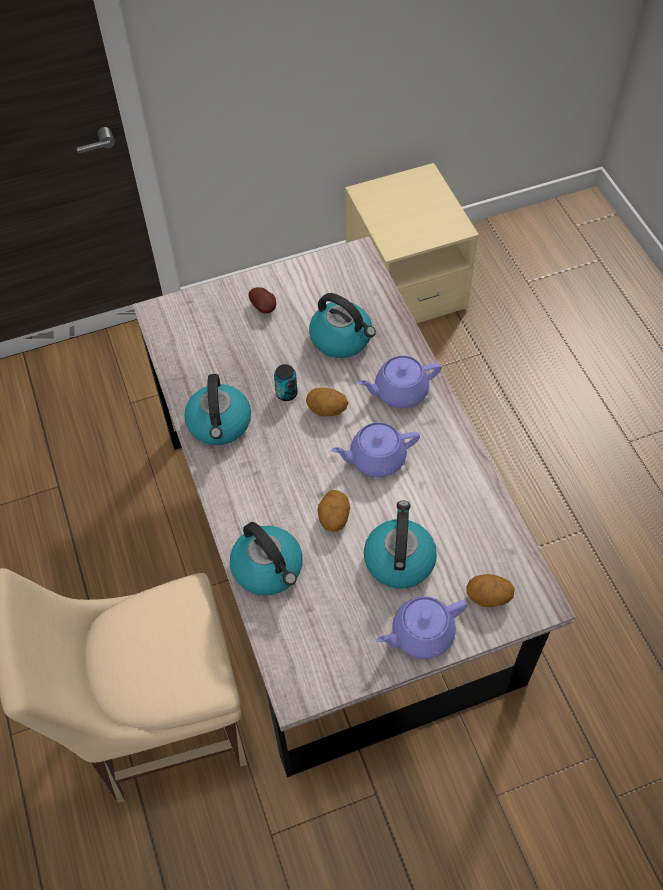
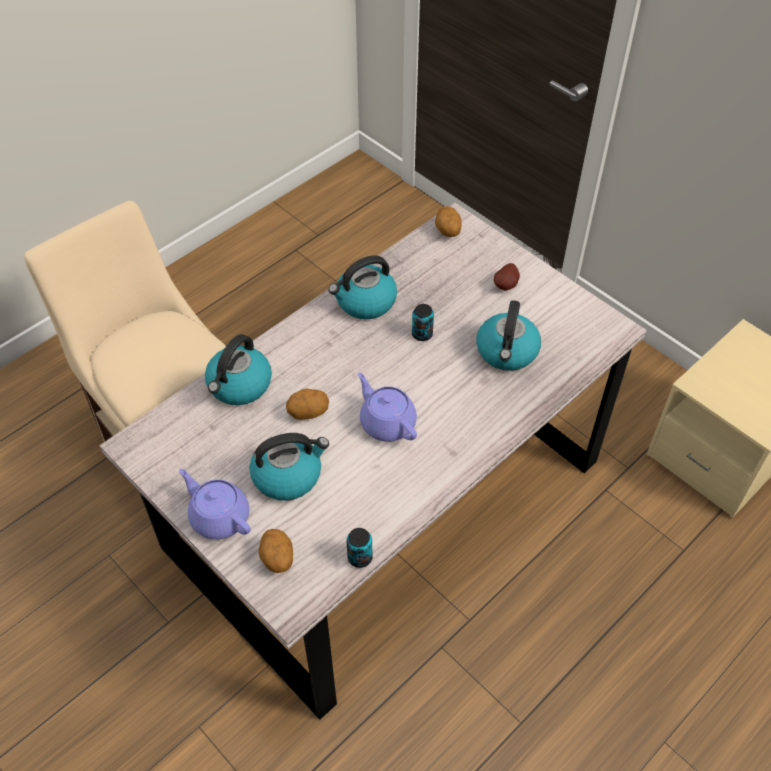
camera: 65 degrees right, 5 degrees down
potato [306,388,348,417] -> potato moved to [435,206,462,237]
purple teapot [358,355,441,408] -> none
none -> can [347,528,373,568]

